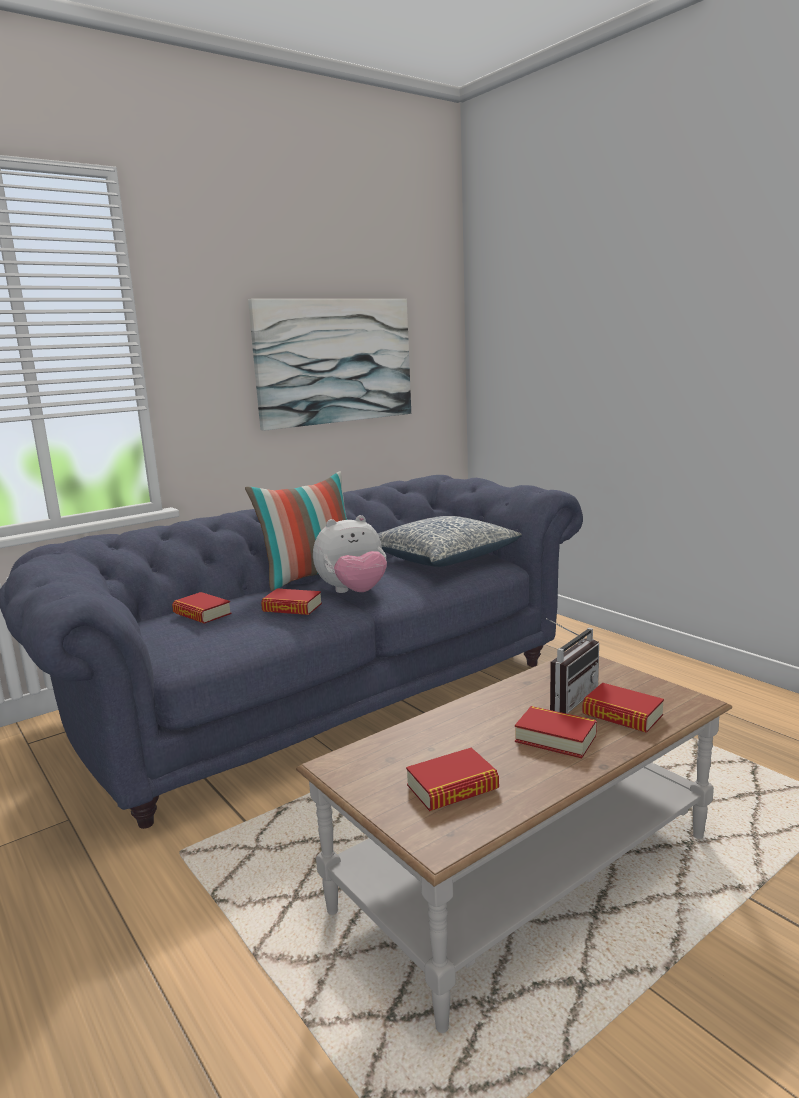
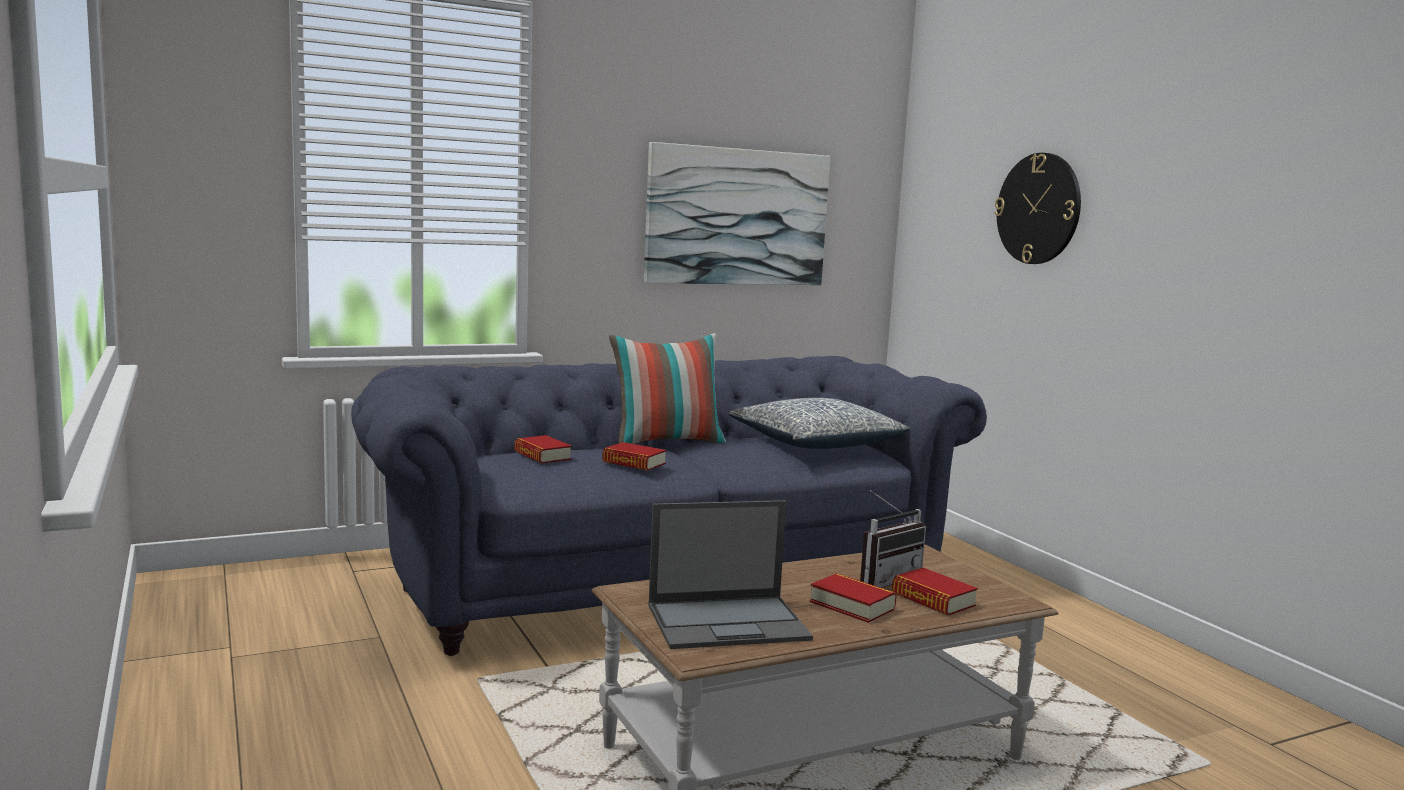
camera: 10 degrees right, 5 degrees down
plush toy [313,515,387,593] -> none
book [406,747,499,811] -> laptop [648,500,813,649]
none -> wall clock [994,153,1081,264]

